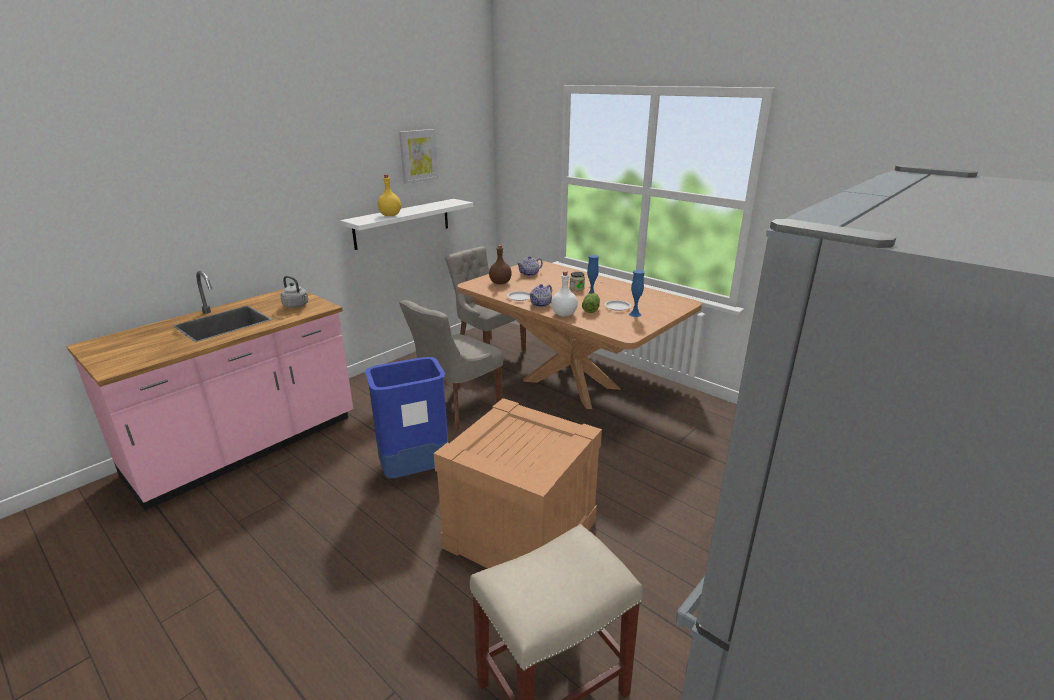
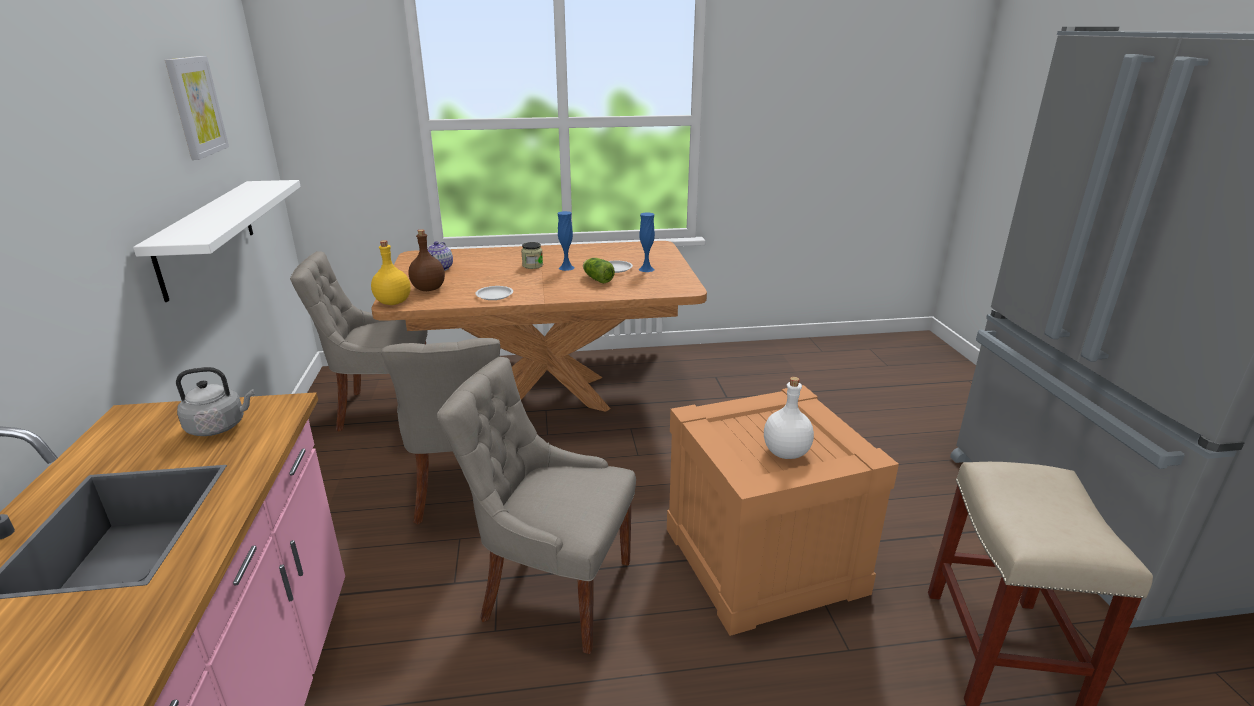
camera: 50 degrees left, 0 degrees up
blue trash can [365,357,448,478] -> grey chair [437,357,636,654]
yellow bottle [378,174,401,216] -> yellow bottle moved to [371,240,411,305]
teapot [530,284,552,307] -> none
white bottle [551,271,578,317] -> white bottle moved to [764,377,814,459]

